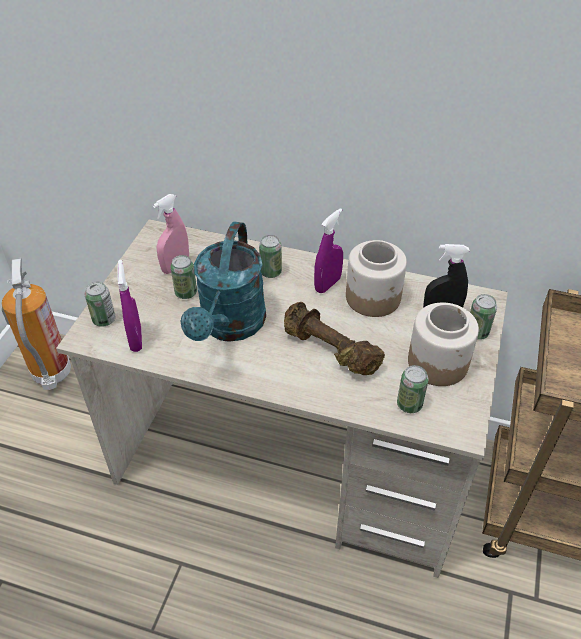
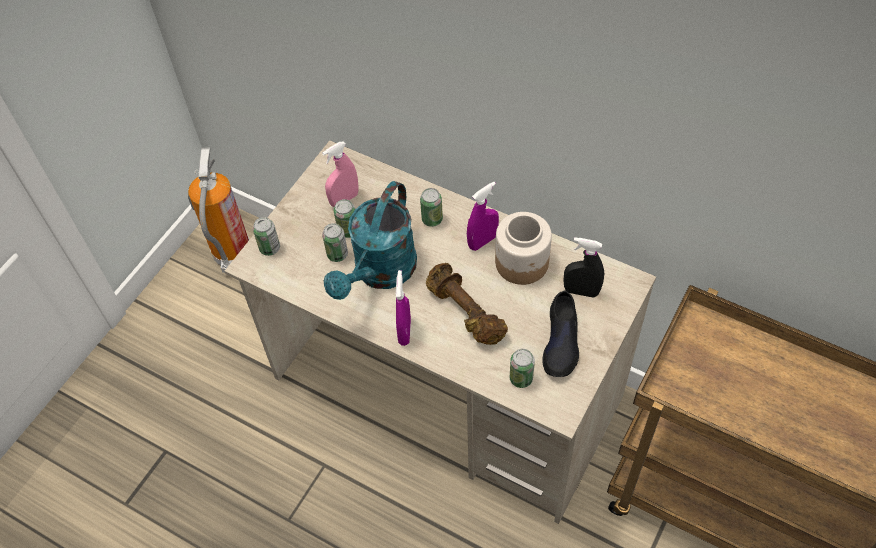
camera: 15 degrees right, 10 degrees up
purple spray bottle [117,260,142,352] -> purple spray bottle moved to [396,270,411,346]
jar [408,302,479,386] -> black shoe [542,290,579,377]
can [470,294,497,340] -> can moved to [322,223,348,262]

